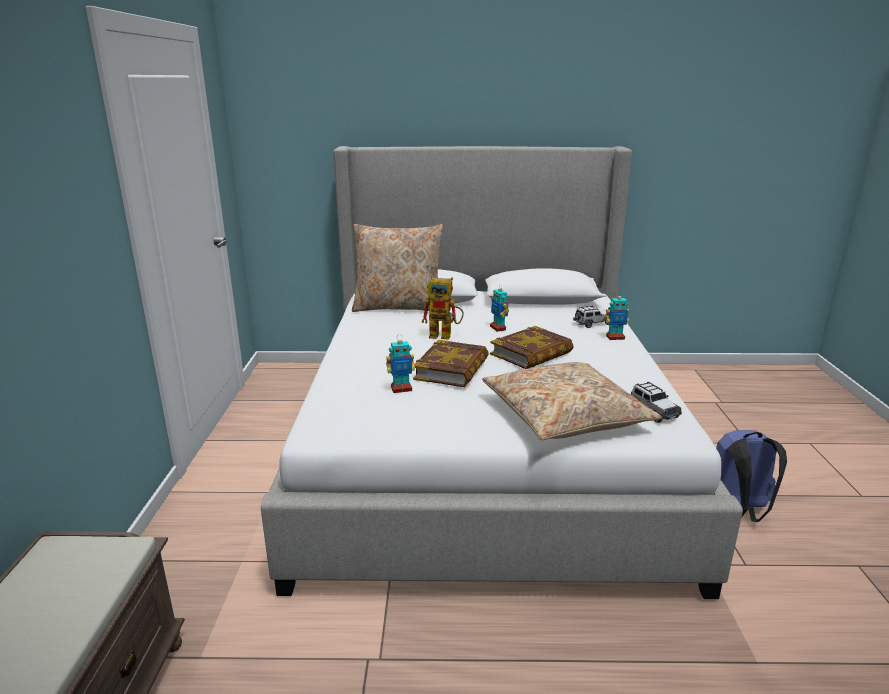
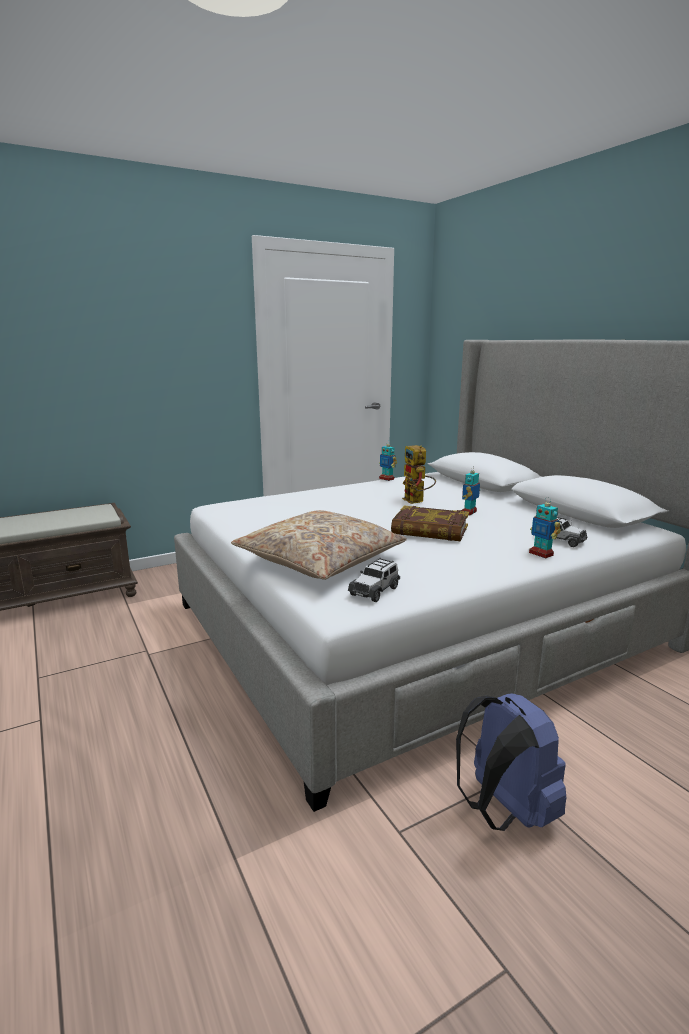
camera: 60 degrees right, 5 degrees down
beige pillow [352,224,443,312] -> none
toy robot [386,338,415,393] -> toy robot moved to [379,444,397,481]
book [413,340,489,387] -> none

